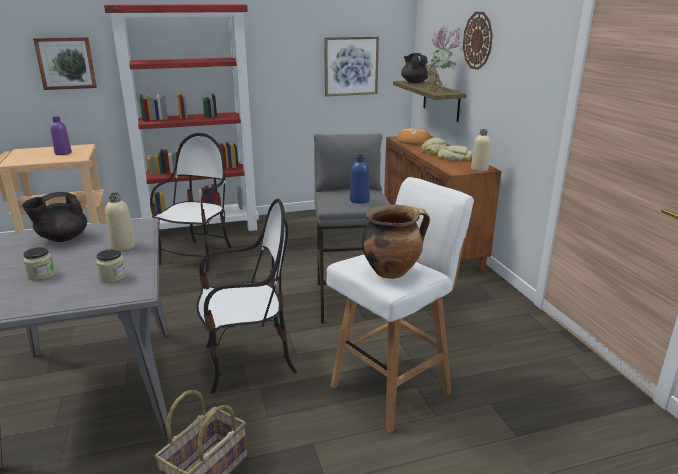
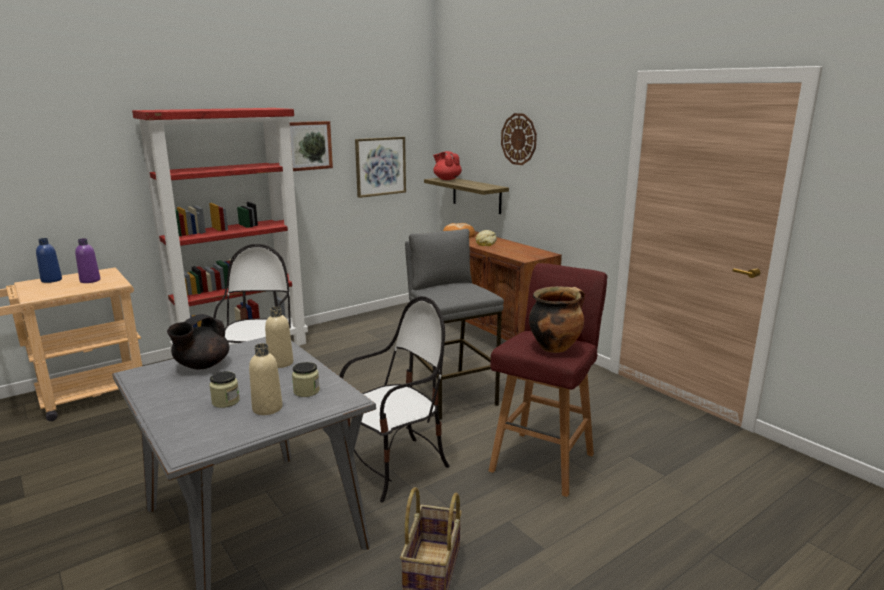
camera: 20 degrees left, 5 degrees down
picture [33,37,97,90] -> picture moved to [290,121,333,171]
white stool [326,177,474,433] -> red stool [489,263,607,497]
blue bottle [350,155,370,204] -> blue bottle moved to [36,238,62,283]
black teapot [401,53,430,83] -> red teapot [433,151,462,180]
potted plant [425,26,461,90] -> none
bread [438,145,472,161] -> none
beige bottle [471,129,490,171] -> beige bottle moved to [249,343,283,415]

